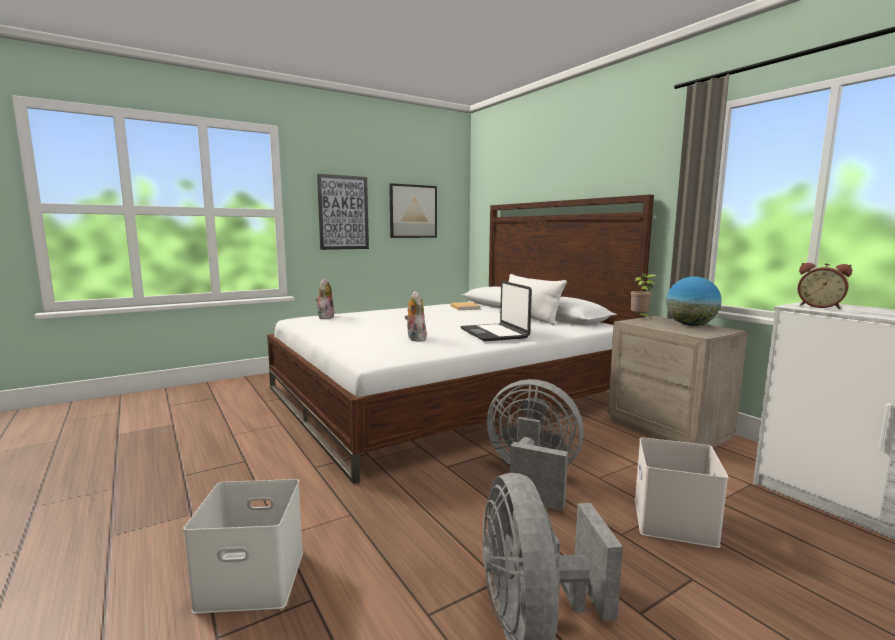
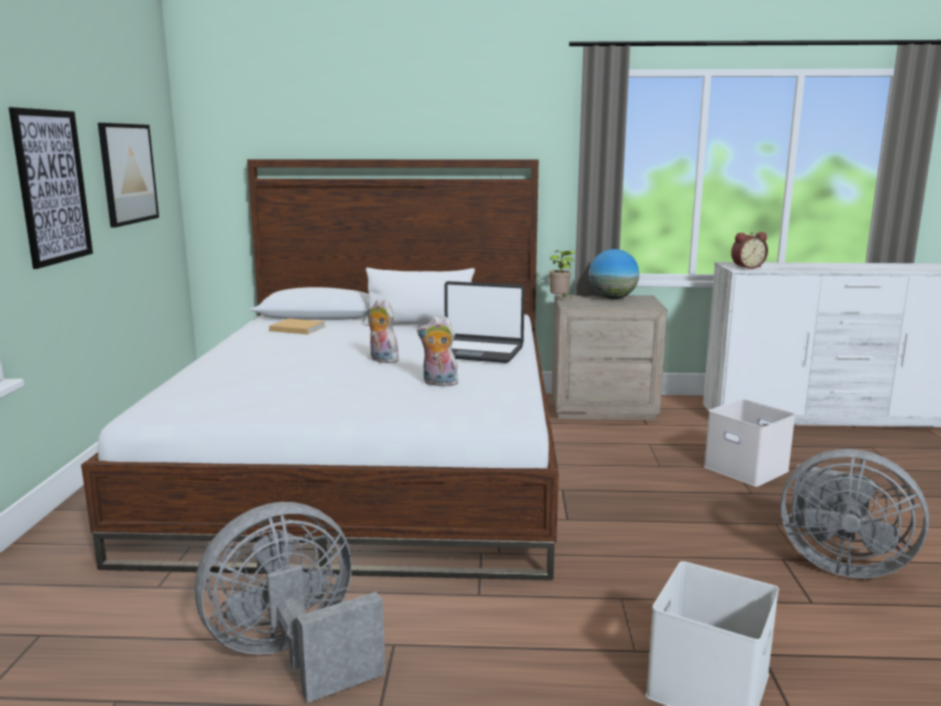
camera: 55 degrees left, 5 degrees up
plush toy [316,279,334,319] -> plush toy moved to [367,299,401,363]
grey fan [487,379,584,511] -> grey fan moved to [195,502,385,703]

